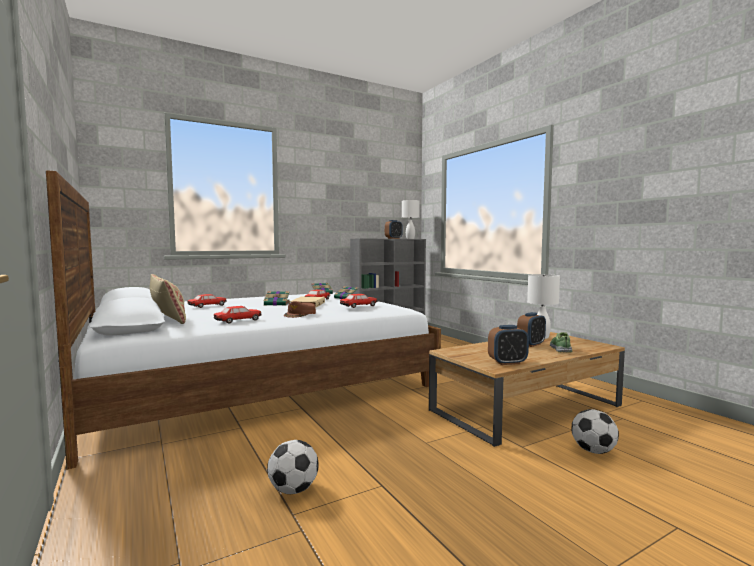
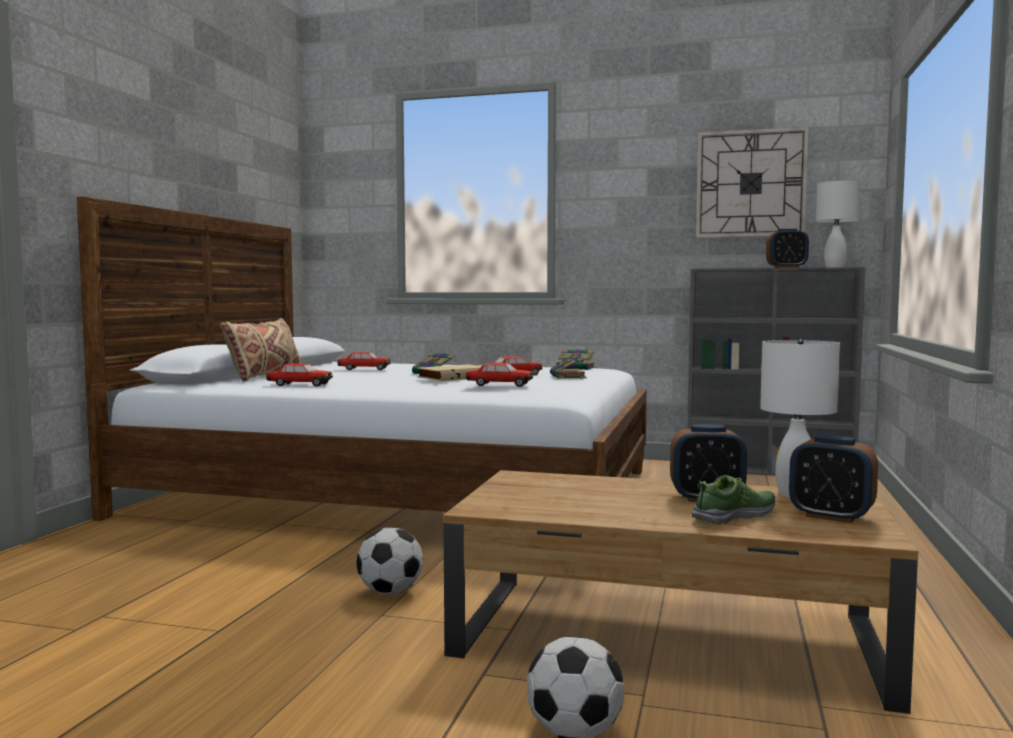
camera: 45 degrees right, 0 degrees up
football [267,440,318,494] -> football moved to [356,528,423,594]
brown cap [284,301,316,318] -> none
alarm clock [488,325,529,365] -> alarm clock moved to [789,435,878,523]
none -> wall clock [696,127,809,238]

